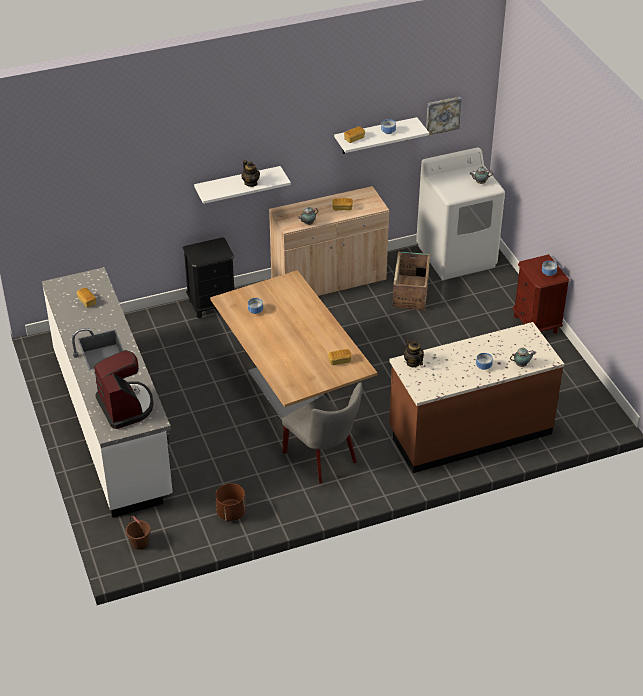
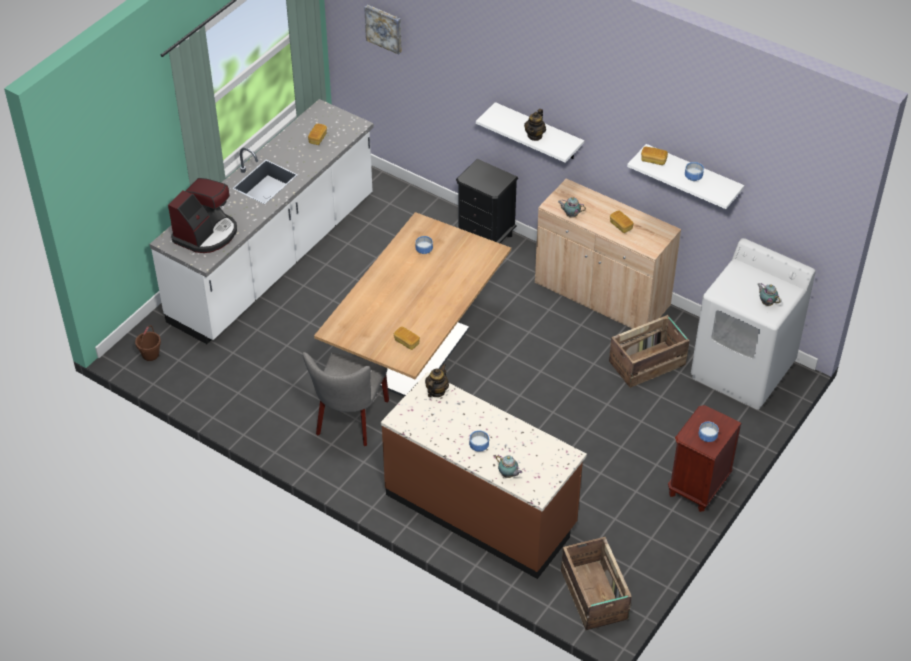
camera: 55 degrees right, 5 degrees up
brown planter [215,483,246,521] -> none
picture [426,97,462,136] -> picture moved to [364,5,402,55]
none -> crate [561,537,632,630]

